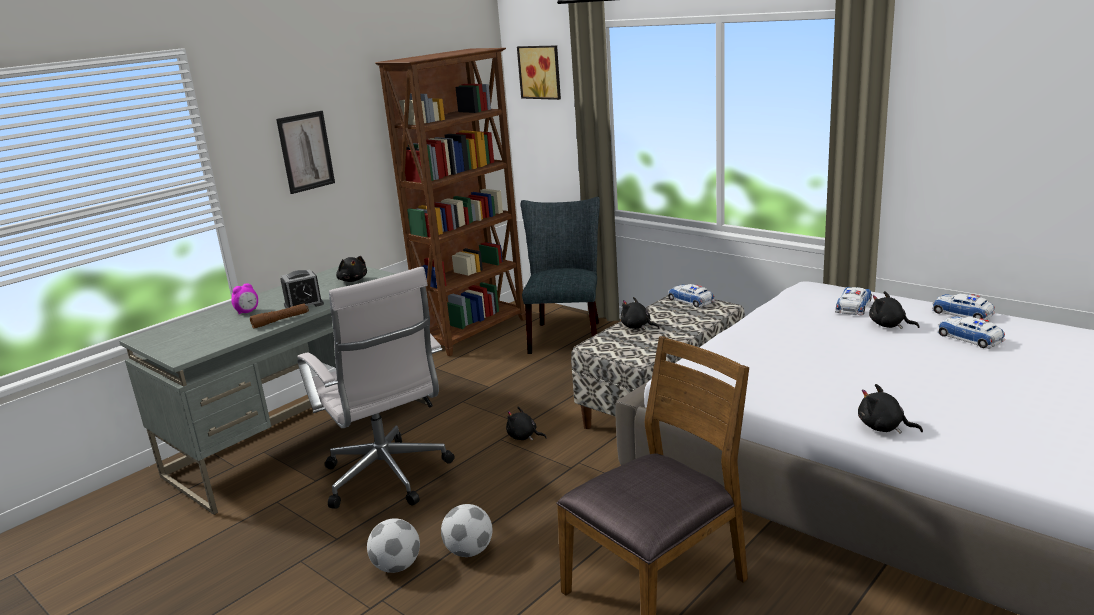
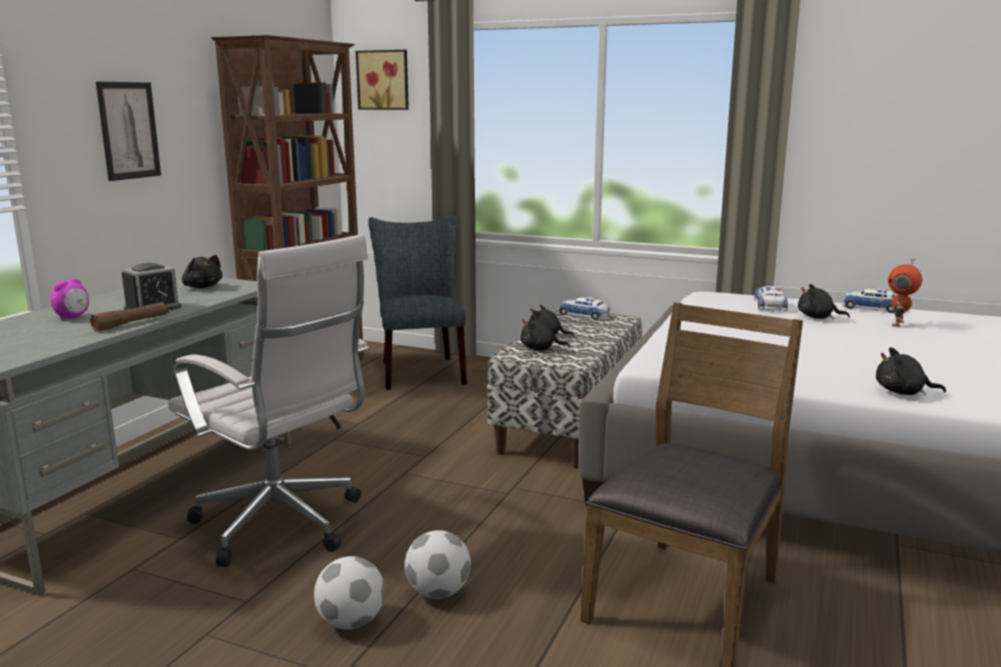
camera: 20 degrees left, 5 degrees down
black plush toy [506,407,547,441] -> black plush toy moved to [520,315,570,351]
toy car [938,316,1005,349] -> toy robot [888,258,922,327]

